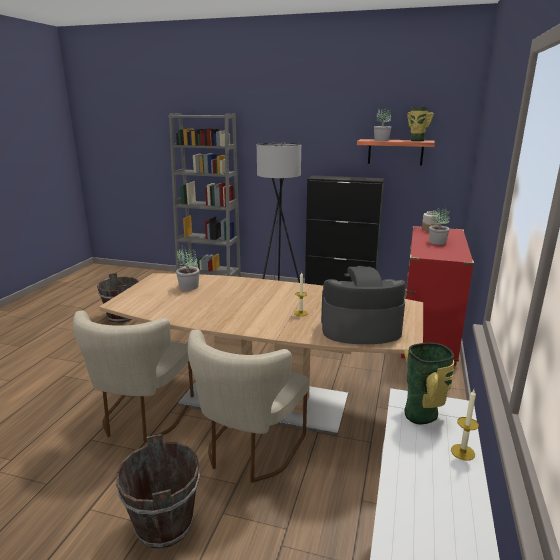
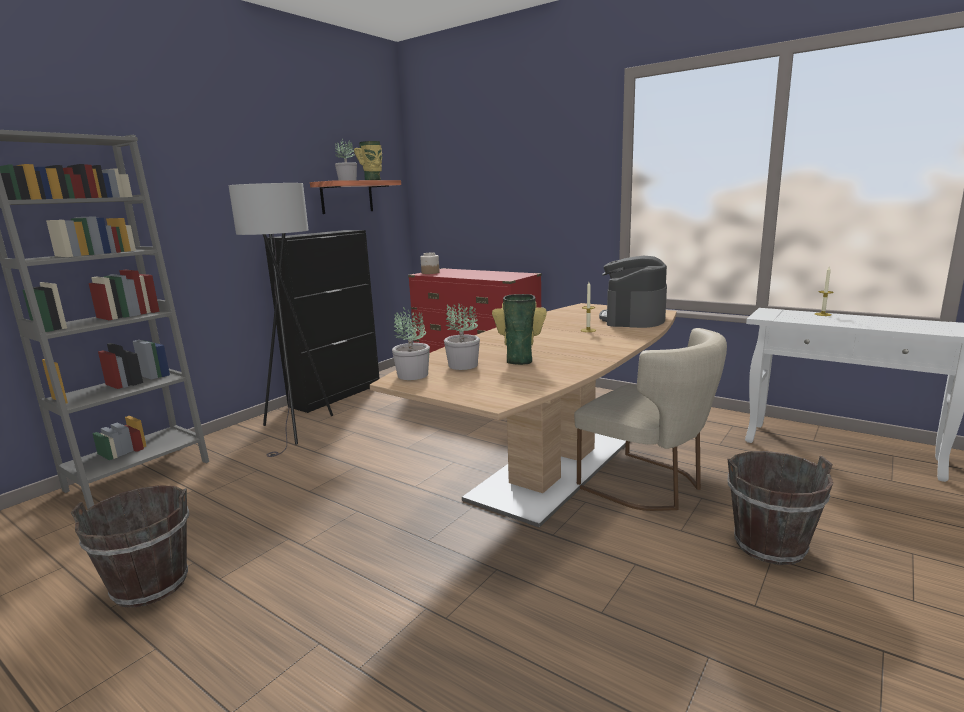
camera: 70 degrees left, 5 degrees down
beige chair [73,310,194,442] -> none
vase [404,343,454,424] -> vase moved to [492,294,547,365]
potted plant [429,207,450,245] -> potted plant moved to [392,307,430,380]

